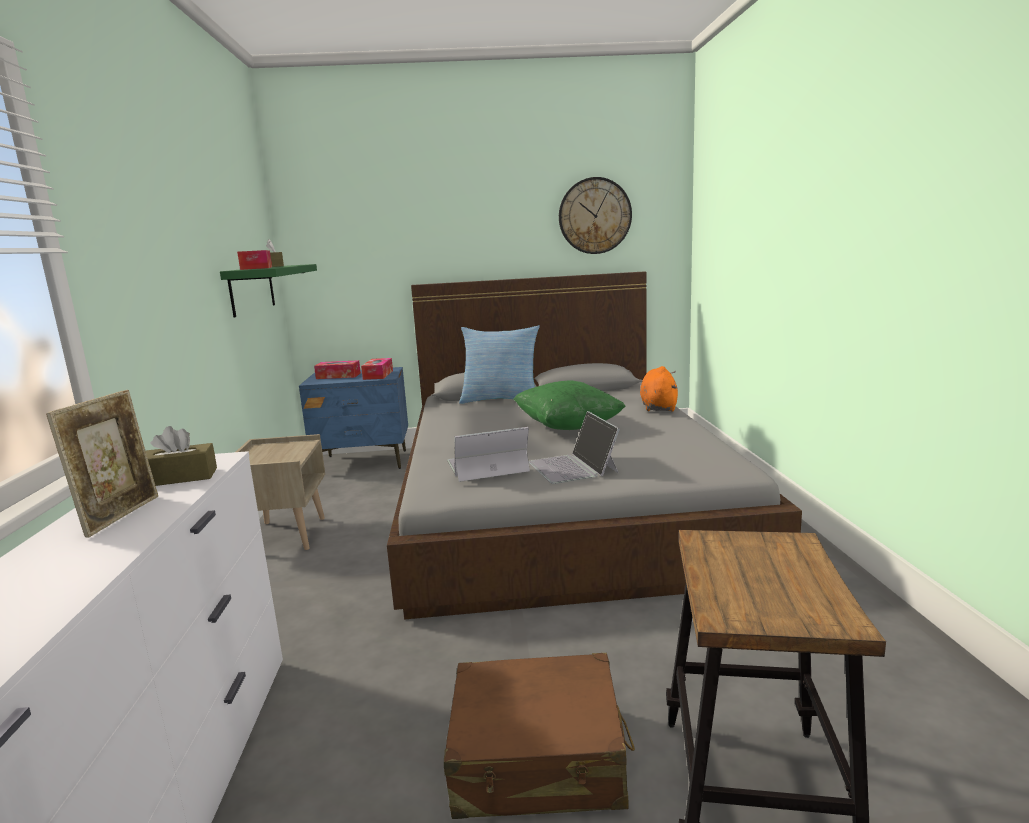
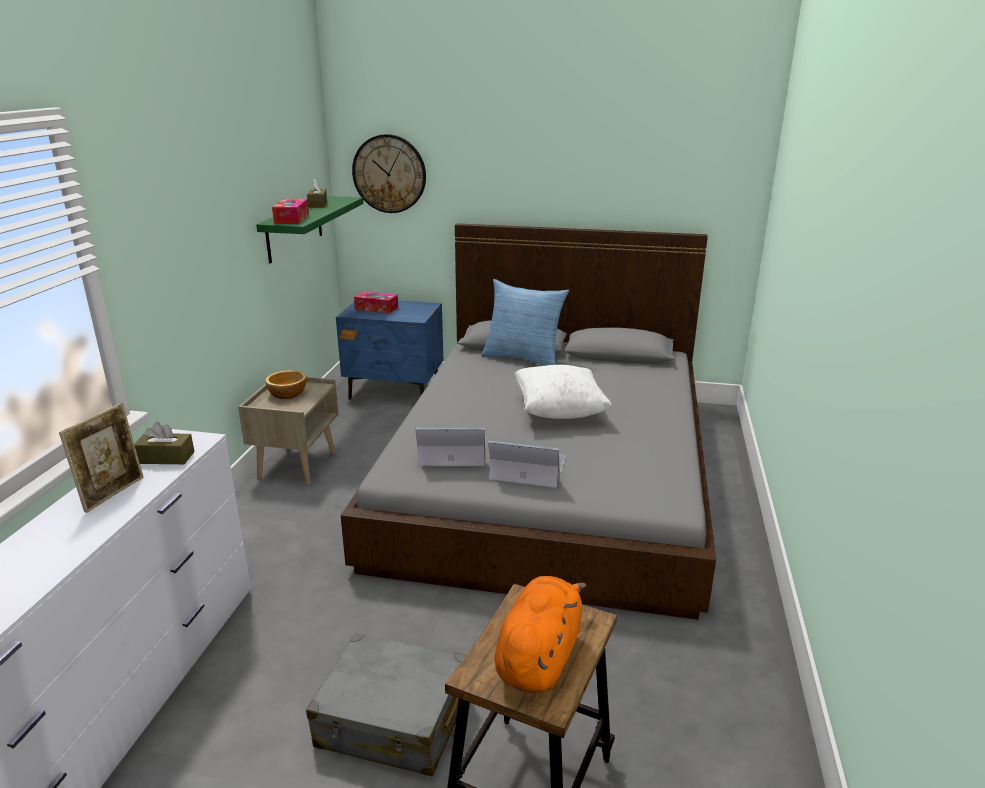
camera: 15 degrees right, 10 degrees up
tissue box [361,358,393,380] -> none
brown suitcase [444,653,635,819] -> grey suitcase [306,633,466,777]
green pillow [513,380,626,430] -> white pillow [514,365,612,419]
laptop [528,411,620,484] -> laptop turned 105 degrees clockwise [488,441,566,488]
wall clock [559,177,632,254] -> wall clock moved to [352,134,426,213]
orange plush toy [640,366,678,411] -> orange plush toy moved to [495,576,587,693]
none -> bowl [265,370,307,399]

